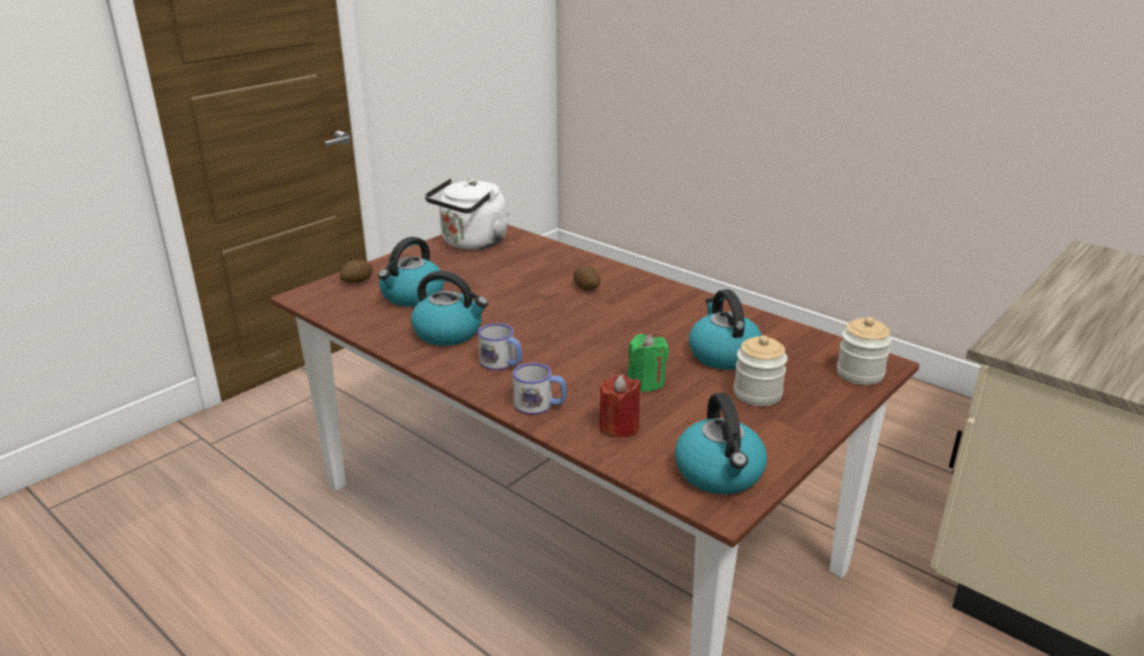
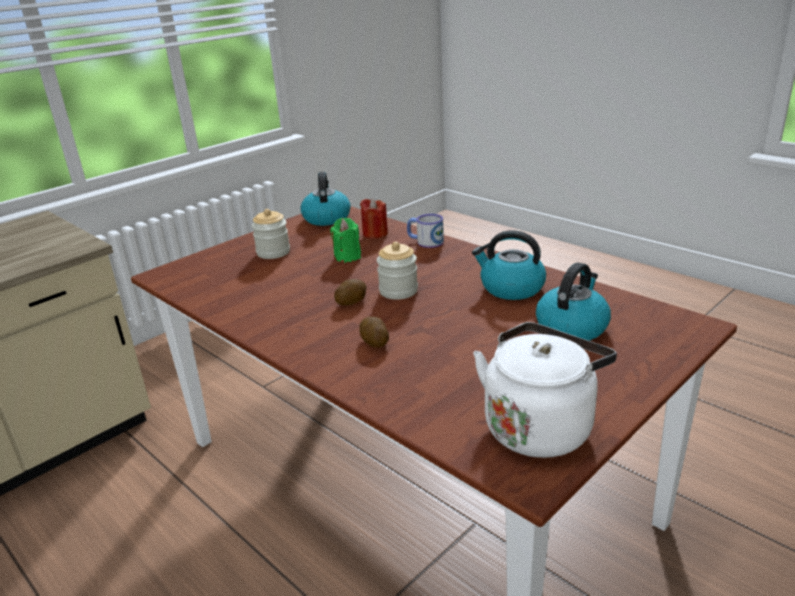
camera: 175 degrees left, 0 degrees up
potato [339,260,372,283] -> potato moved to [334,279,367,306]
mug [478,323,522,370] -> none
kettle [689,289,762,370] -> none
jar [837,317,892,385] -> jar moved to [377,242,418,300]

